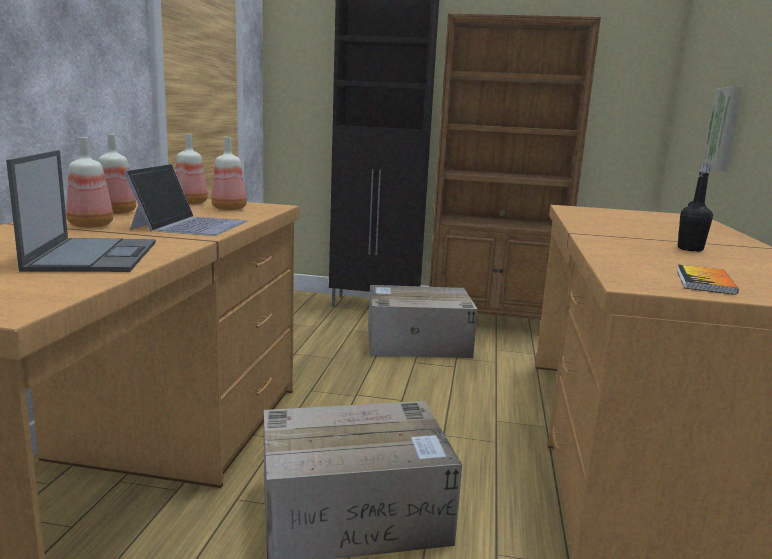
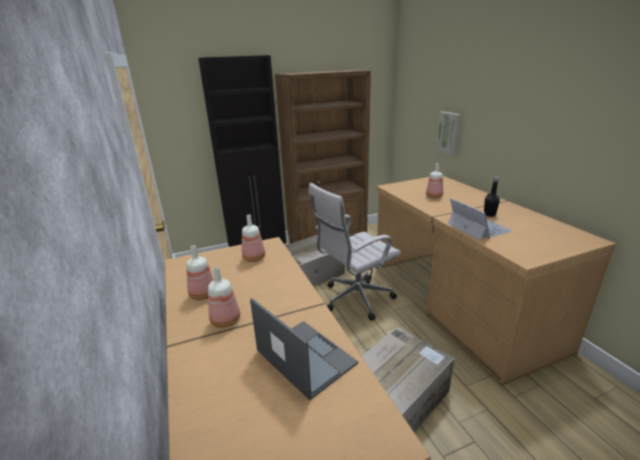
camera: 30 degrees left, 10 degrees up
laptop [124,164,247,236] -> laptop moved to [448,198,512,241]
bottle [175,134,208,204] -> bottle moved to [426,163,443,198]
book [677,265,739,295] -> none
none -> white office chair [309,183,401,321]

